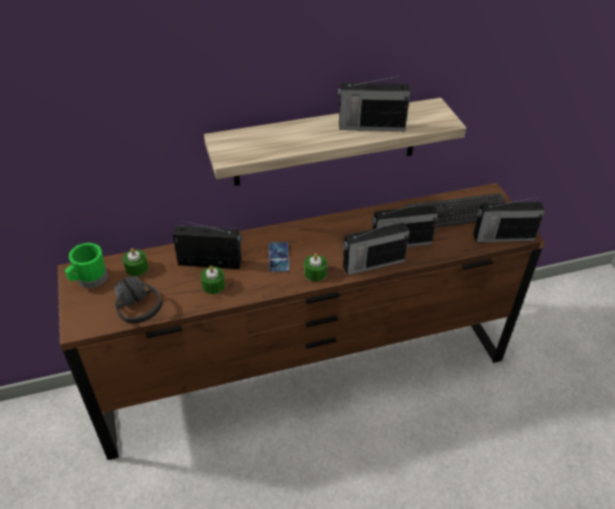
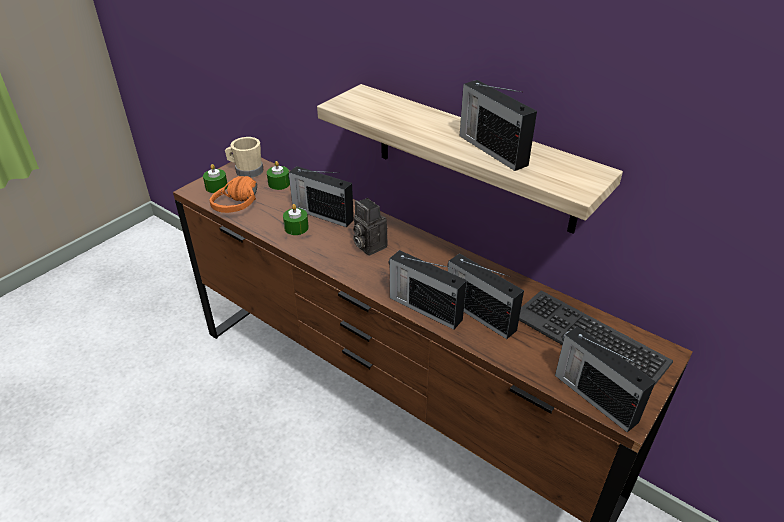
camera: 55 degrees right, 5 degrees down
green mug [64,243,108,288] -> beige mug [225,137,264,178]
black headphones [114,276,163,324] -> orange headphones [209,176,257,213]
radio [172,220,242,269] -> radio turned 150 degrees clockwise [288,166,354,227]
phone [269,242,289,272] -> camera [353,198,388,256]
green candle [304,253,327,282] -> green candle moved to [203,164,228,193]

